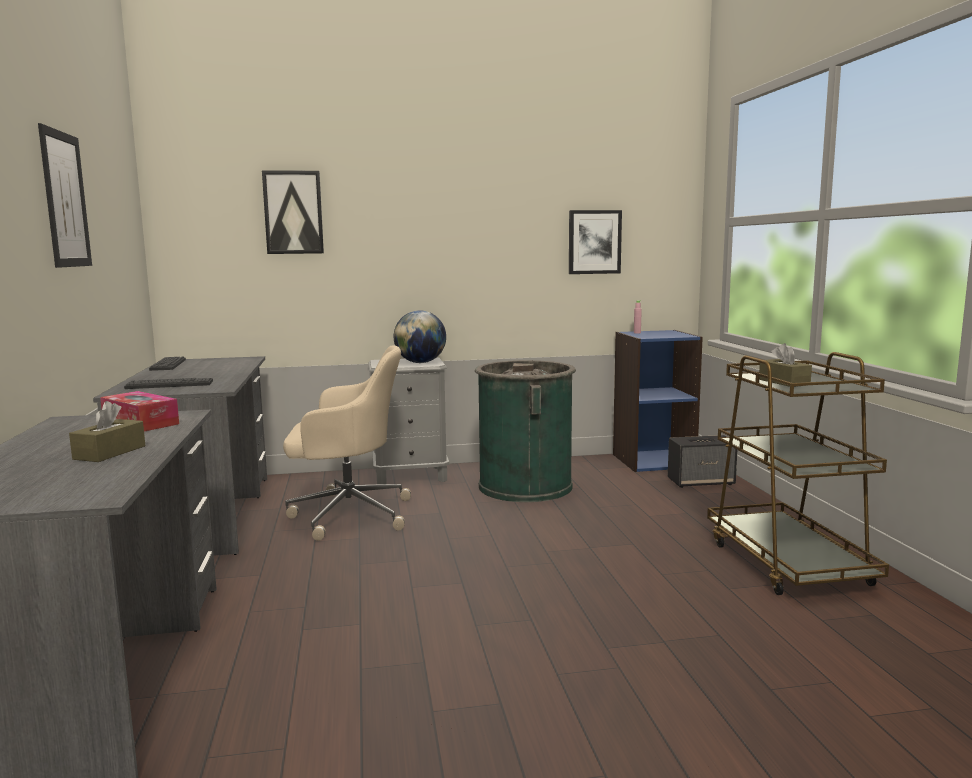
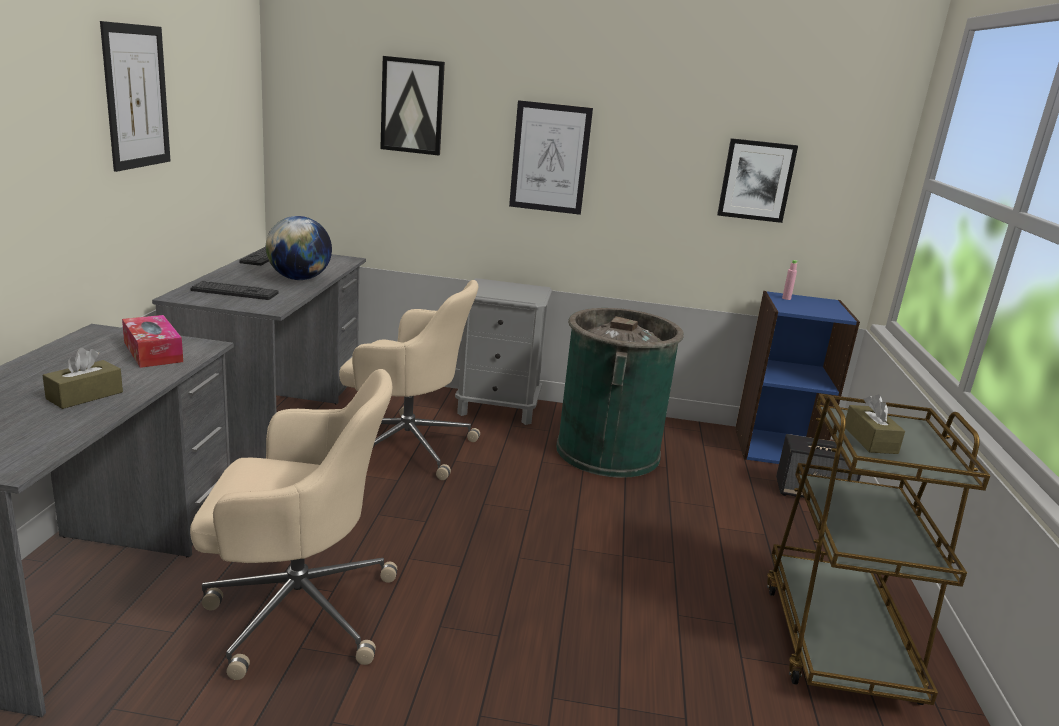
camera: 15 degrees right, 10 degrees up
globe [394,310,446,363] -> globe moved to [266,216,332,280]
none -> beige office chair [190,369,397,680]
none -> picture [509,100,593,215]

